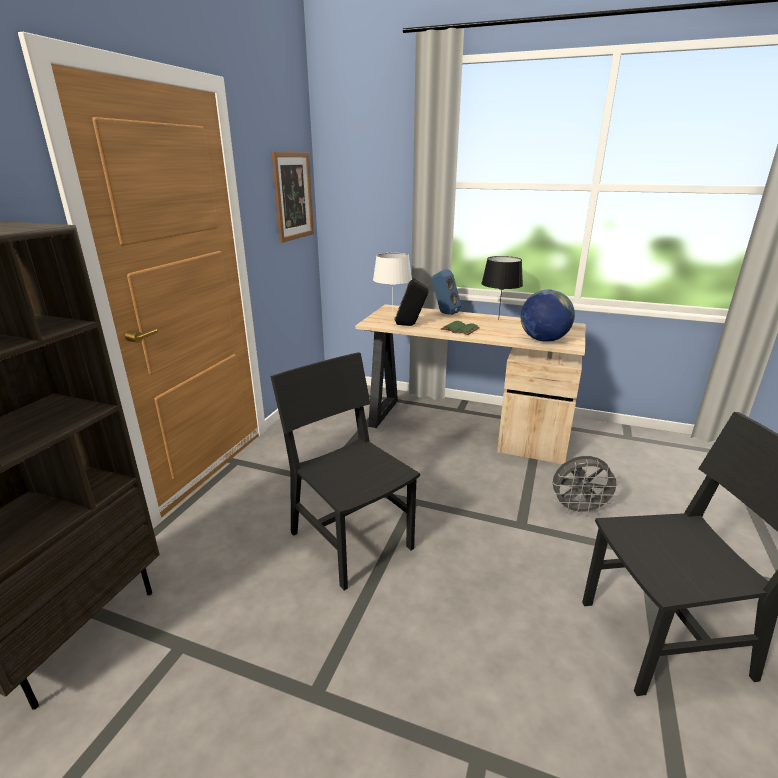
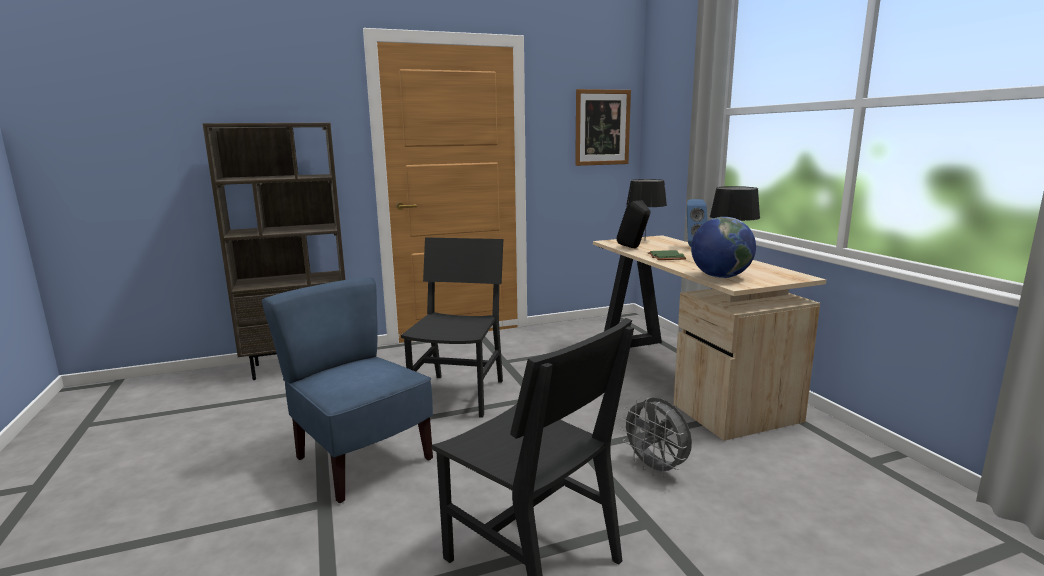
camera: 50 degrees right, 10 degrees down
white table lamp [373,253,412,314] -> black table lamp [626,179,667,234]
none -> blue chair [262,278,433,503]

